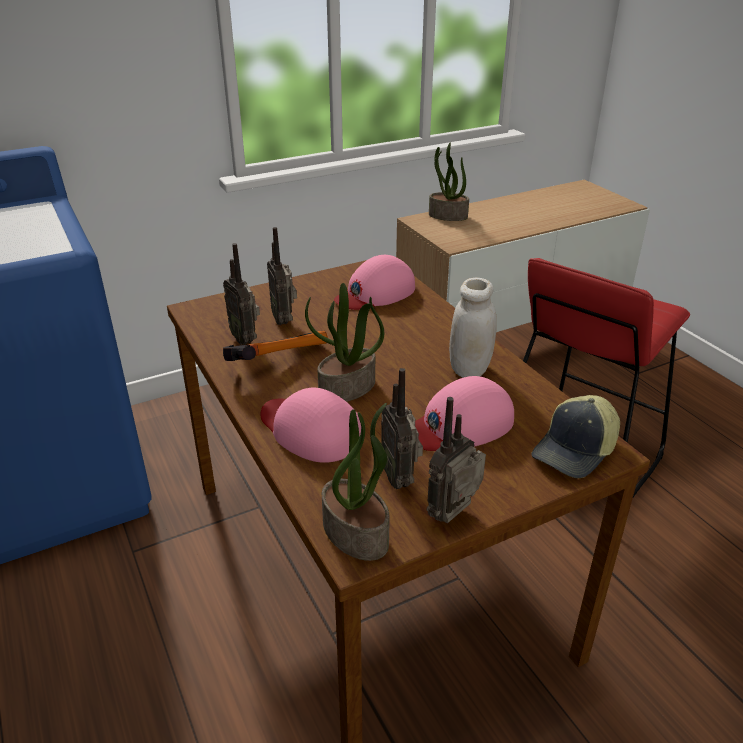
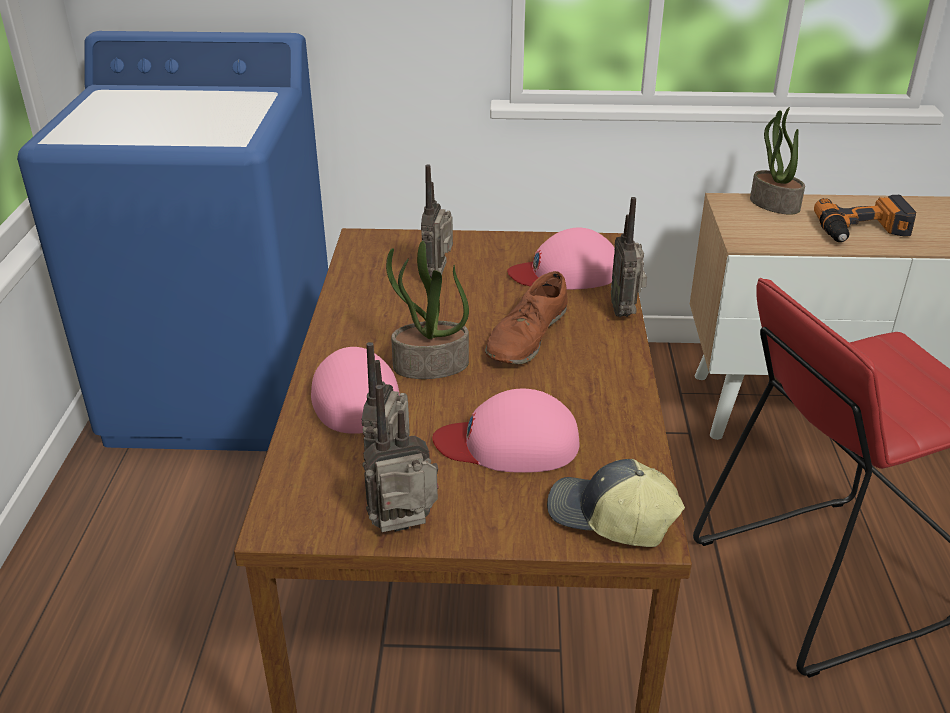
camera: 30 degrees right, 0 degrees up
radio [223,243,260,345] -> radio moved to [611,197,647,317]
hammer [223,331,328,361] -> none
potted plant [322,403,390,561] -> none
white jar [449,278,497,378] -> none
cap [531,395,620,478] -> cap turned 45 degrees clockwise [547,459,685,547]
none -> brown shoe [485,271,568,364]
none -> power drill [814,195,916,242]

